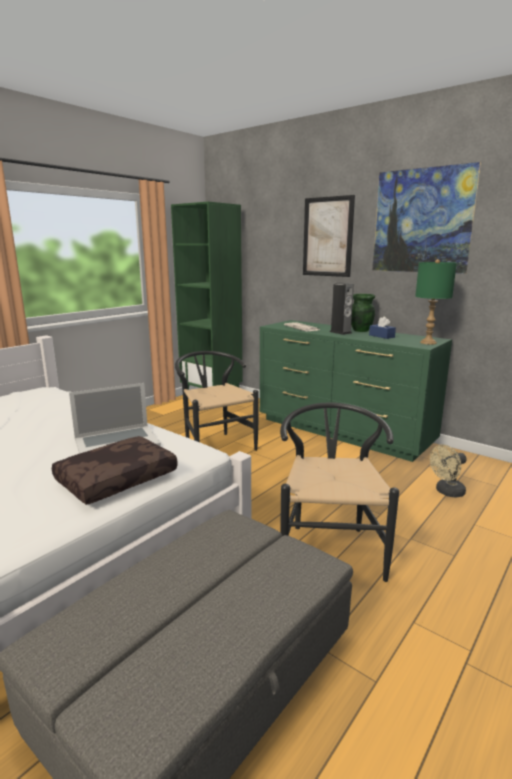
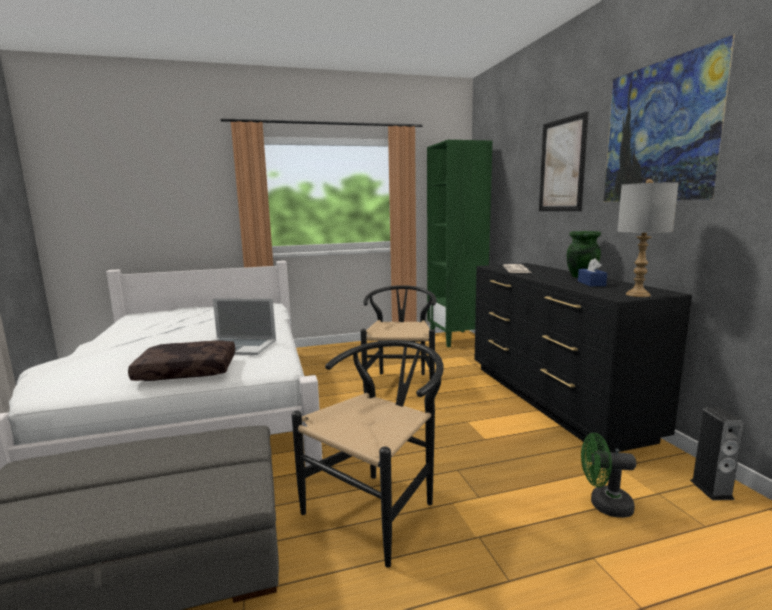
camera: 35 degrees right, 5 degrees down
green dresser [260,320,452,462] -> black dresser [475,263,692,452]
speaker [330,283,354,335] -> speaker moved to [690,407,744,500]
green table lamp [415,259,457,345] -> grey table lamp [618,179,678,297]
beige fan [430,445,467,497] -> green fan [581,433,636,518]

